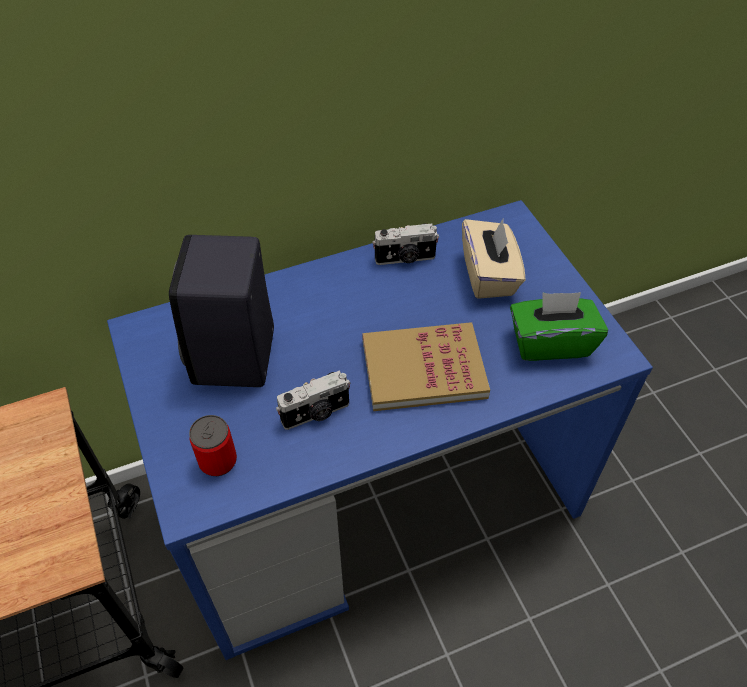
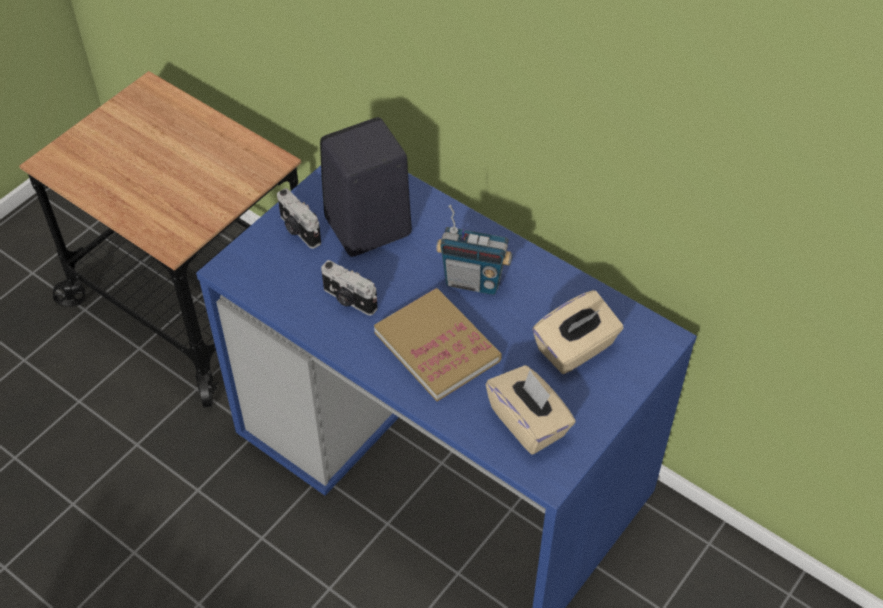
camera: 60 degrees right, 0 degrees up
can [189,415,237,476] -> none
camera [373,223,439,265] -> camera moved to [277,188,321,249]
green tissue box [510,292,608,361] -> beige tissue box [486,365,576,454]
none -> radio [436,205,513,295]

